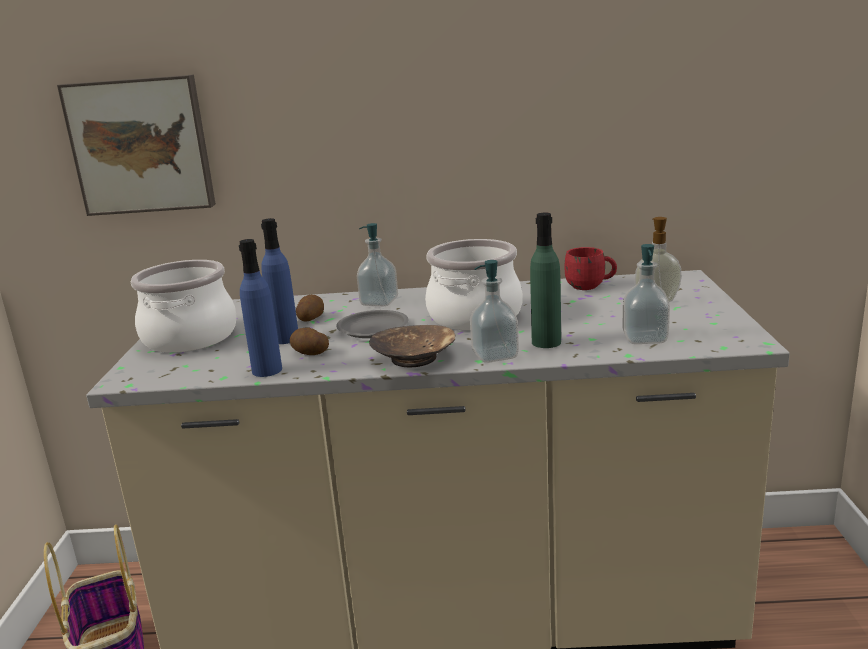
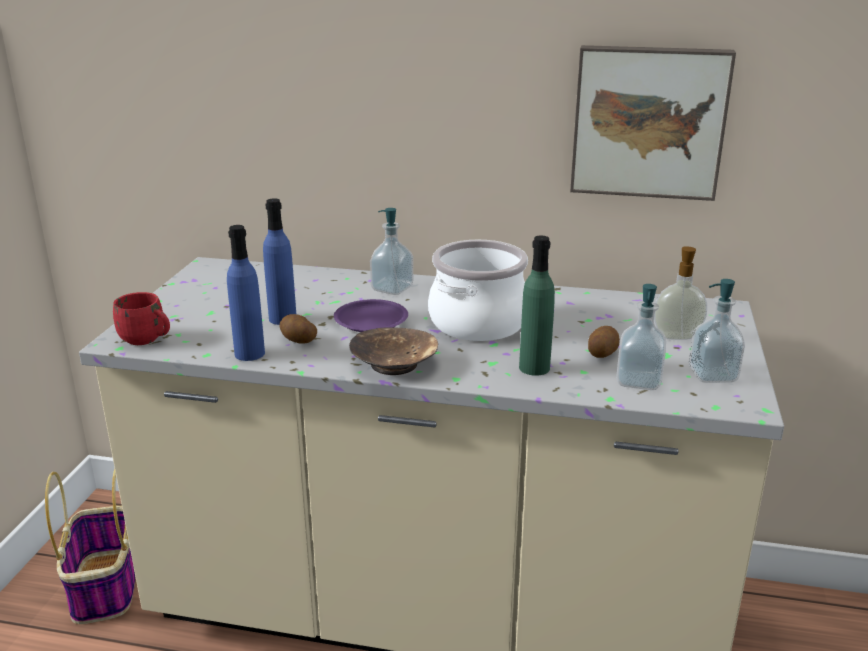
camera: 10 degrees right, 5 degrees up
picture [57,74,216,216] -> picture moved to [570,45,736,201]
cooking pot [131,260,237,353] -> none
potato [296,295,324,322] -> potato moved to [588,326,620,358]
grey plate [336,310,408,338] -> purple plate [334,299,408,332]
soap dispenser [470,260,519,363] -> soap dispenser moved to [689,279,745,383]
red mug [565,247,617,290] -> red mug moved to [113,292,170,345]

